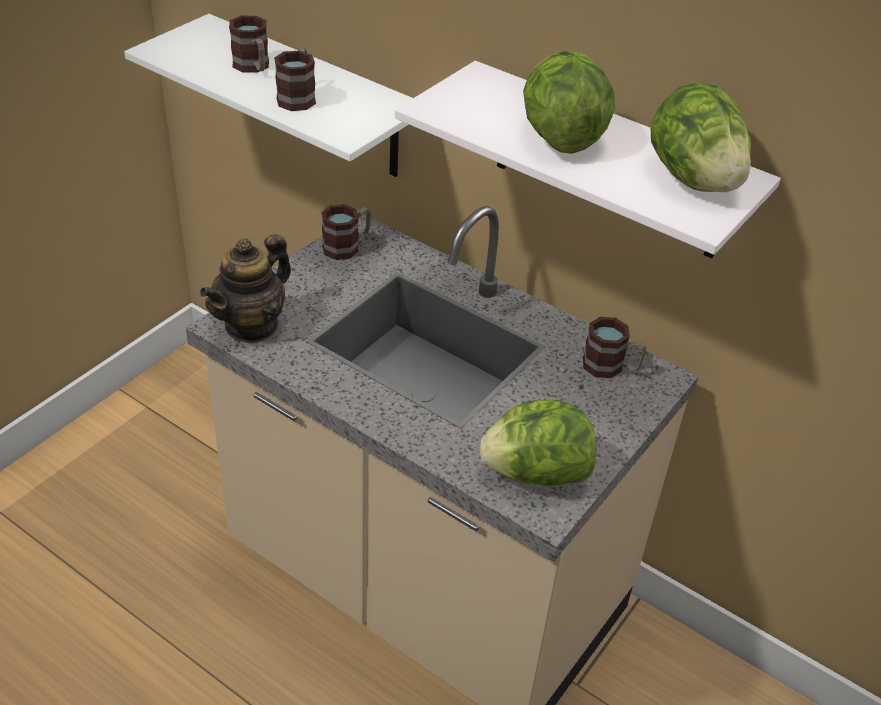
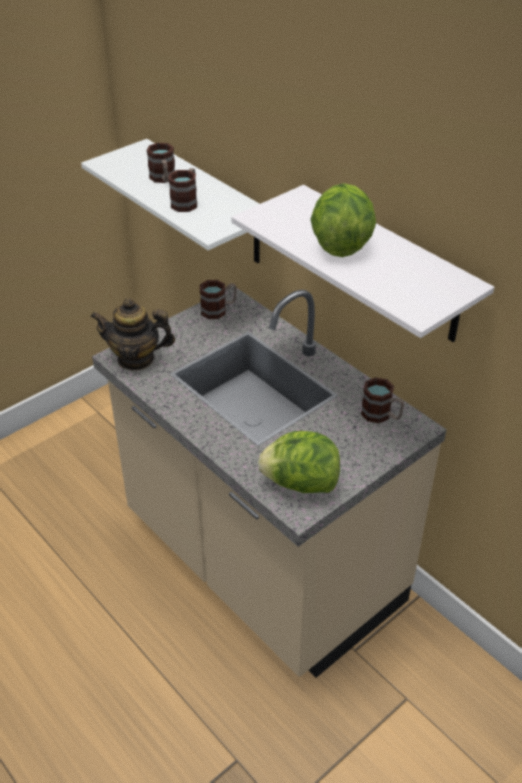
camera: 15 degrees right, 0 degrees up
teapot [200,234,291,343] -> teapot turned 45 degrees clockwise [90,298,175,370]
lettuce [651,82,751,192] -> none

